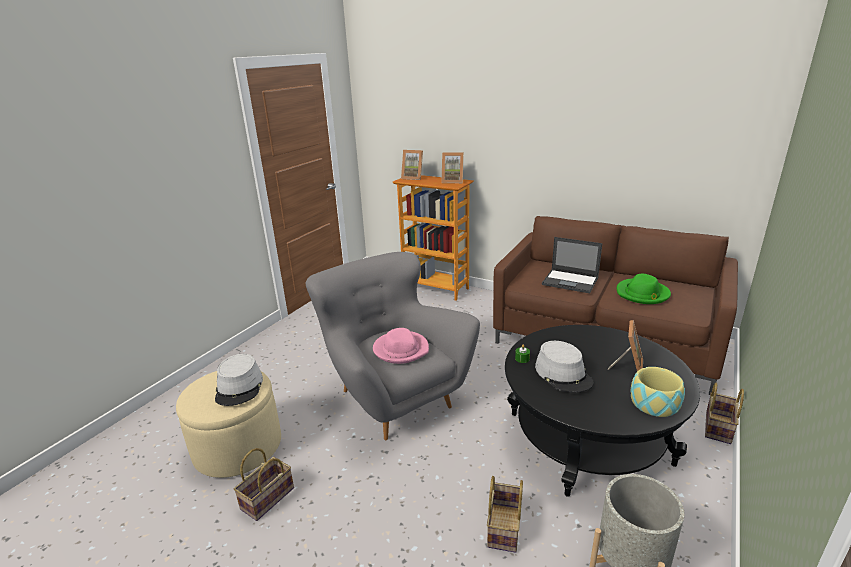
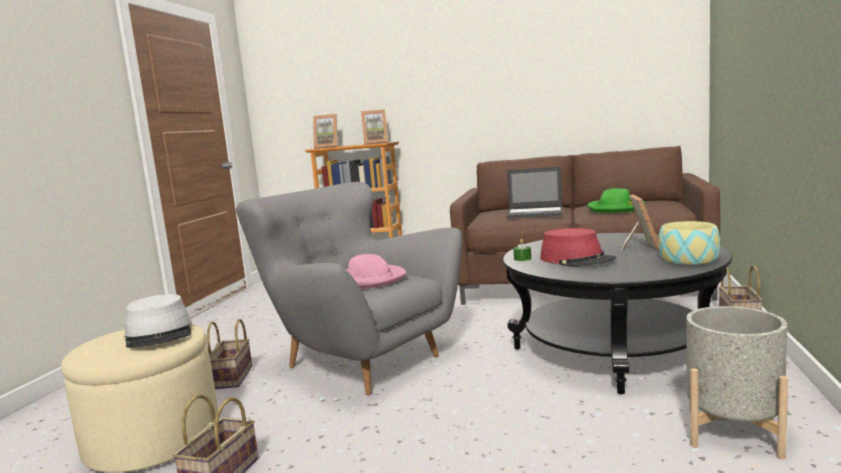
camera: 15 degrees left, 15 degrees down
basket [487,476,523,553] -> basket moved to [207,319,252,389]
grey hat [535,341,594,393] -> red hat [540,228,616,267]

